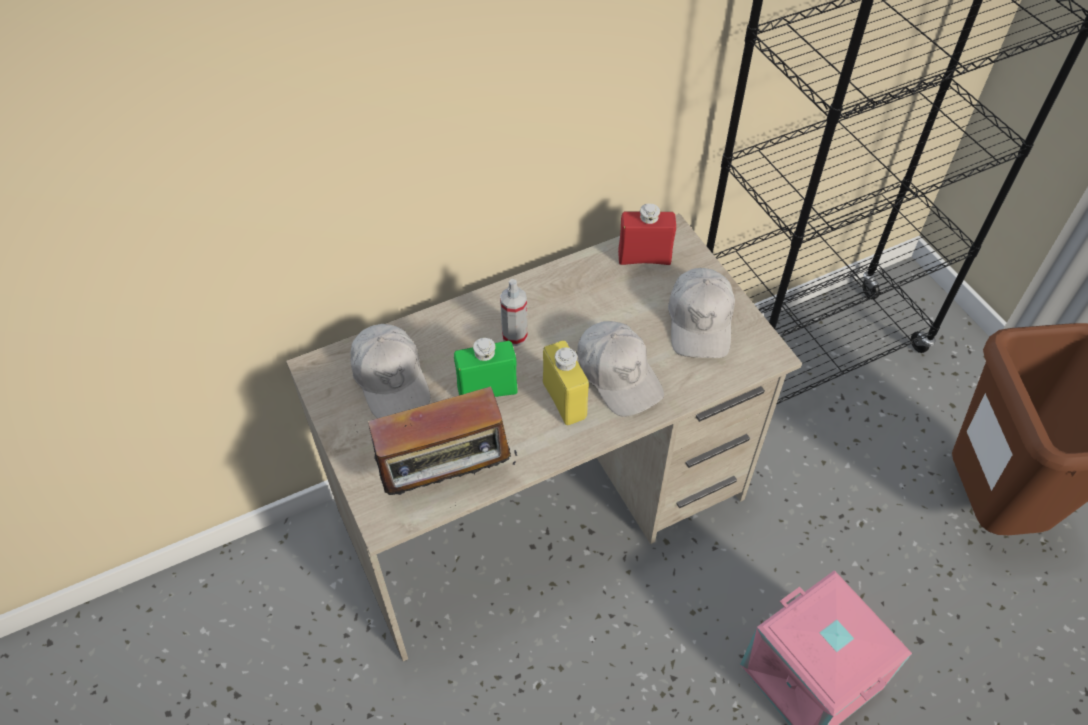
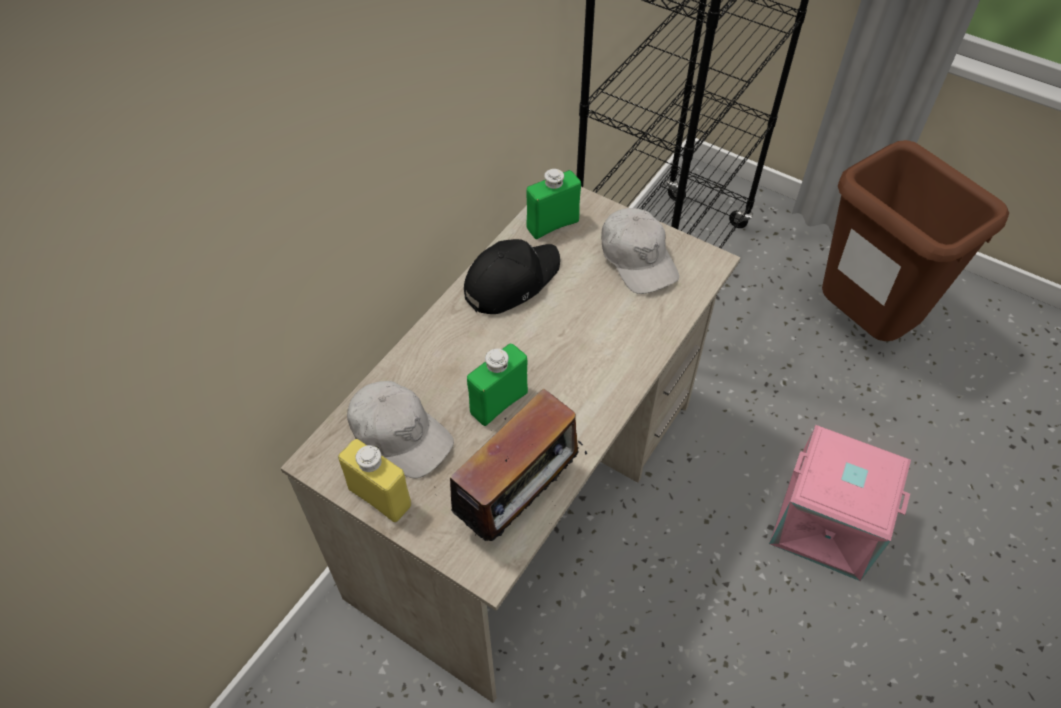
camera: 30 degrees left, 0 degrees up
spray bottle [500,279,528,346] -> none
yellow bottle [543,341,589,425] -> yellow bottle moved to [338,439,411,522]
white cap [578,321,664,417] -> none
red bottle [618,203,676,265] -> green bottle [526,169,581,239]
none -> black cap [464,239,560,314]

